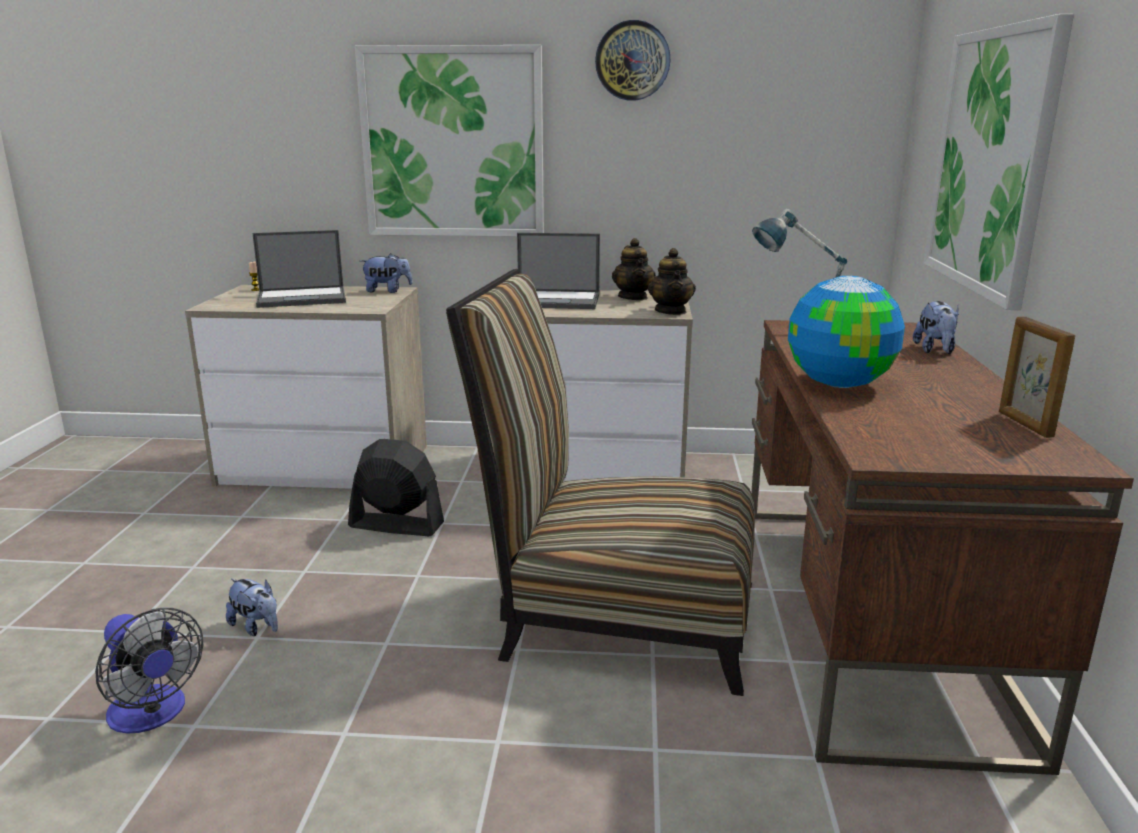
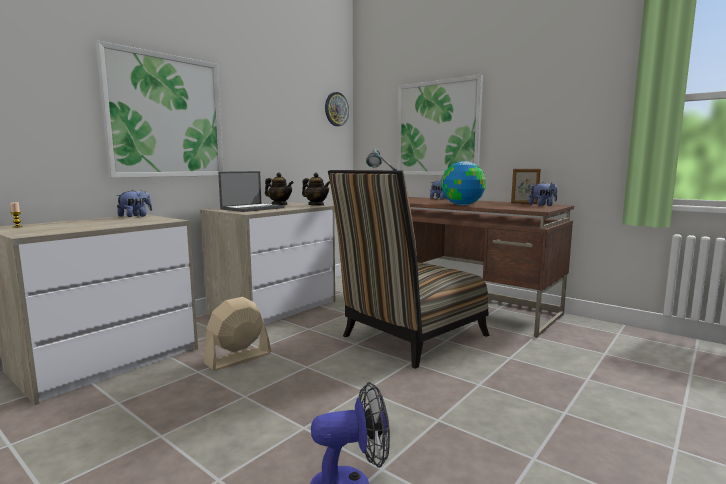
camera: 55 degrees left, 10 degrees down
plush toy [226,579,278,636] -> plush toy moved to [529,182,557,206]
laptop [252,230,346,308] -> none
black fan [348,439,444,536] -> beige fan [204,297,271,371]
wall clock [595,20,671,101] -> wall clock moved to [325,92,349,126]

